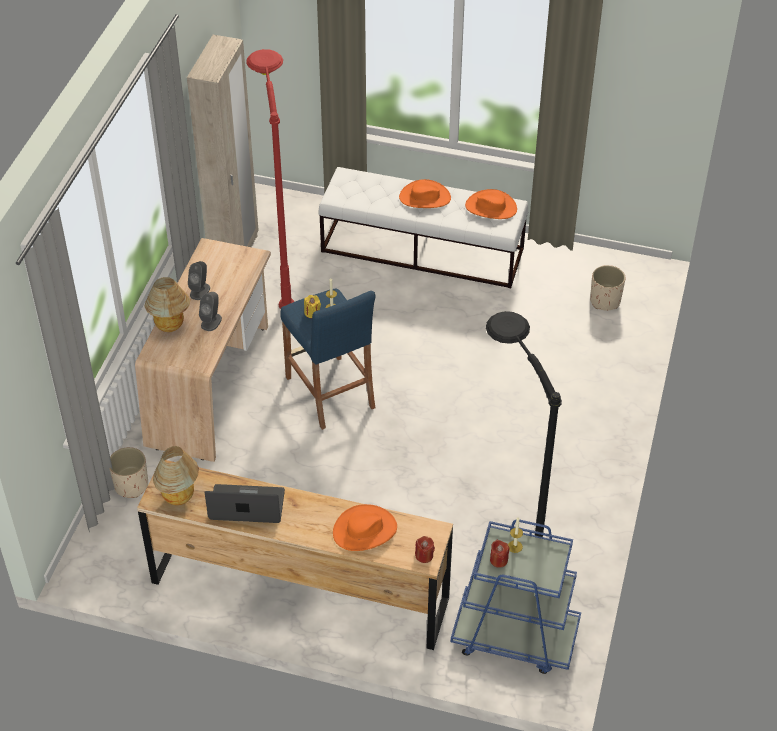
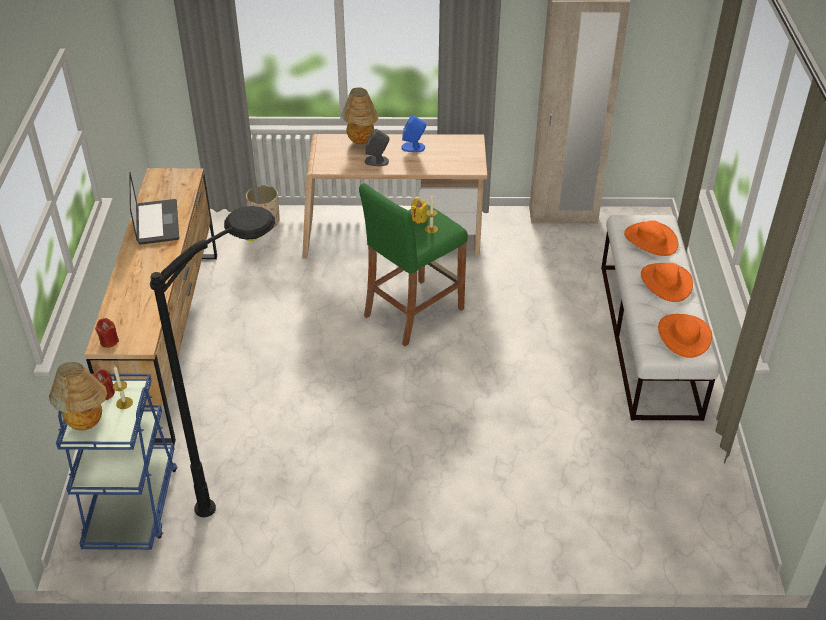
camera: 75 degrees right, 5 degrees down
table lamp [153,446,199,505] -> table lamp moved to [49,362,107,431]
grey speaker [188,261,210,300] -> blue speaker [401,115,426,152]
red floor lamp [246,49,294,309] -> none
blue stool [280,288,376,430] -> green stool [359,183,468,346]
orange hat [333,504,397,551] -> orange hat moved to [624,220,679,256]
beige planter [590,265,626,311] -> none

